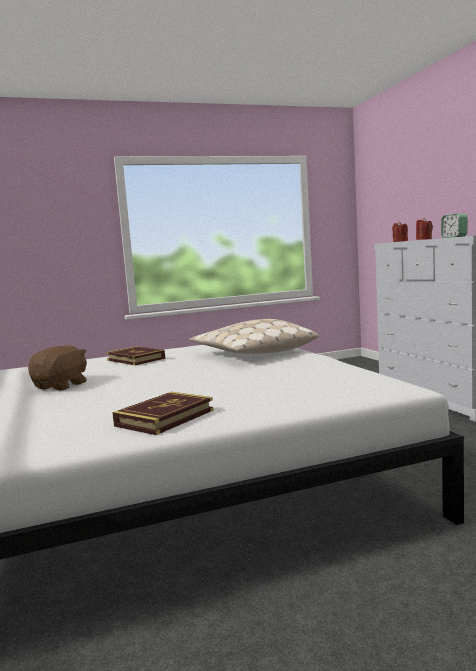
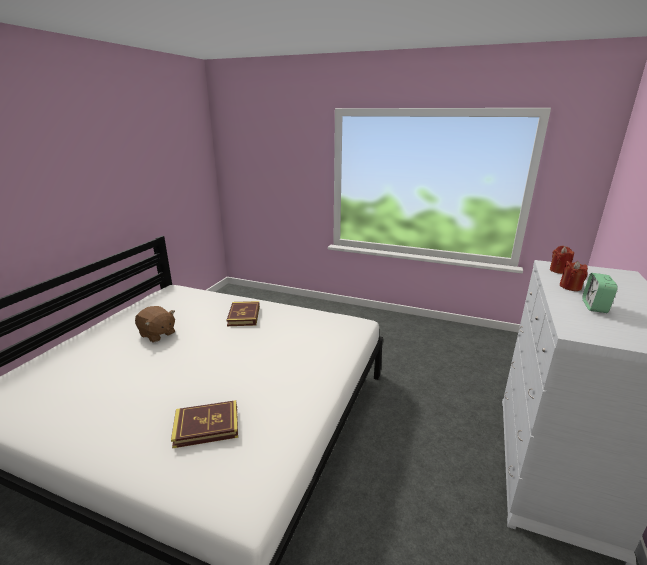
camera: 40 degrees right, 15 degrees up
brown plush toy [28,345,87,391] -> brown plush toy turned 60 degrees clockwise [135,306,175,342]
book [112,392,213,435] -> book moved to [171,400,238,448]
beige pillow [189,319,319,354] -> none

